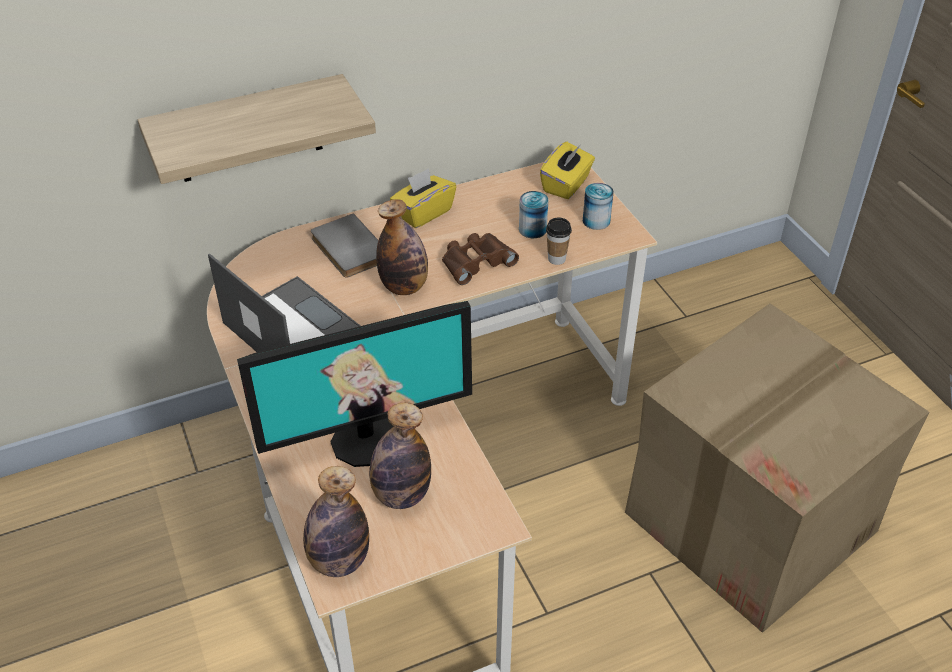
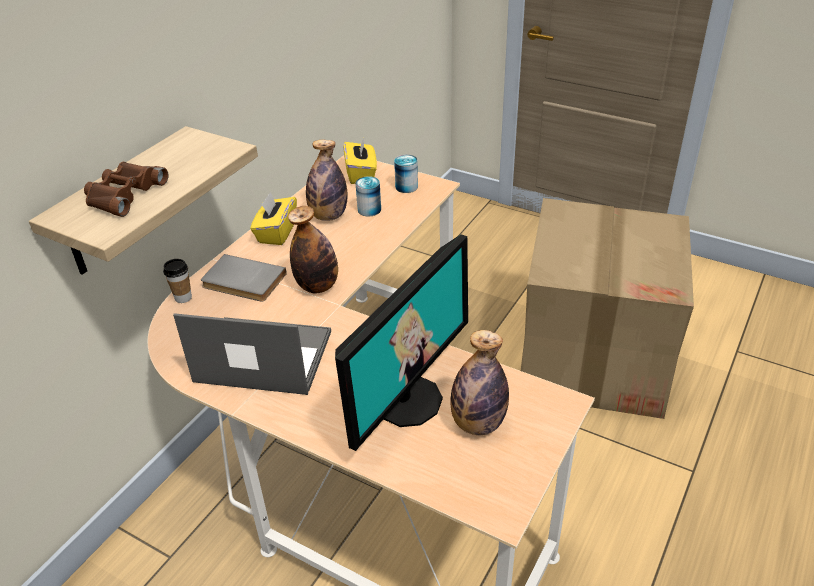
camera: 35 degrees left, 5 degrees down
bottle [303,466,369,577] -> bottle moved to [306,140,348,221]
brown binoculars [442,233,519,285] -> brown binoculars moved to [84,162,169,217]
cup [546,218,572,265] -> cup moved to [163,259,192,303]

